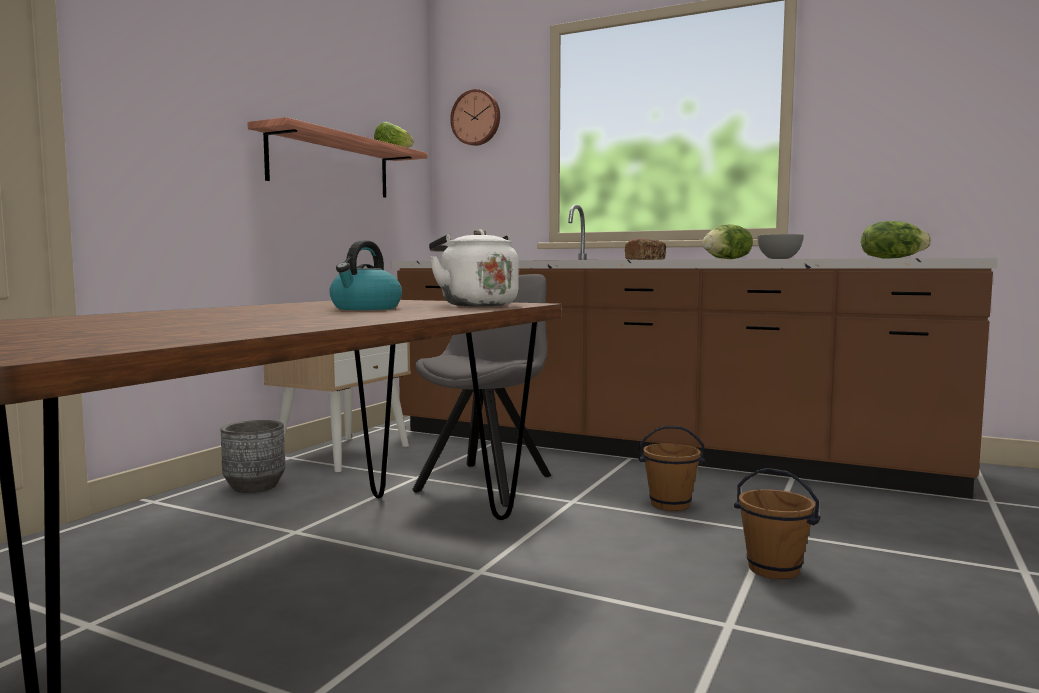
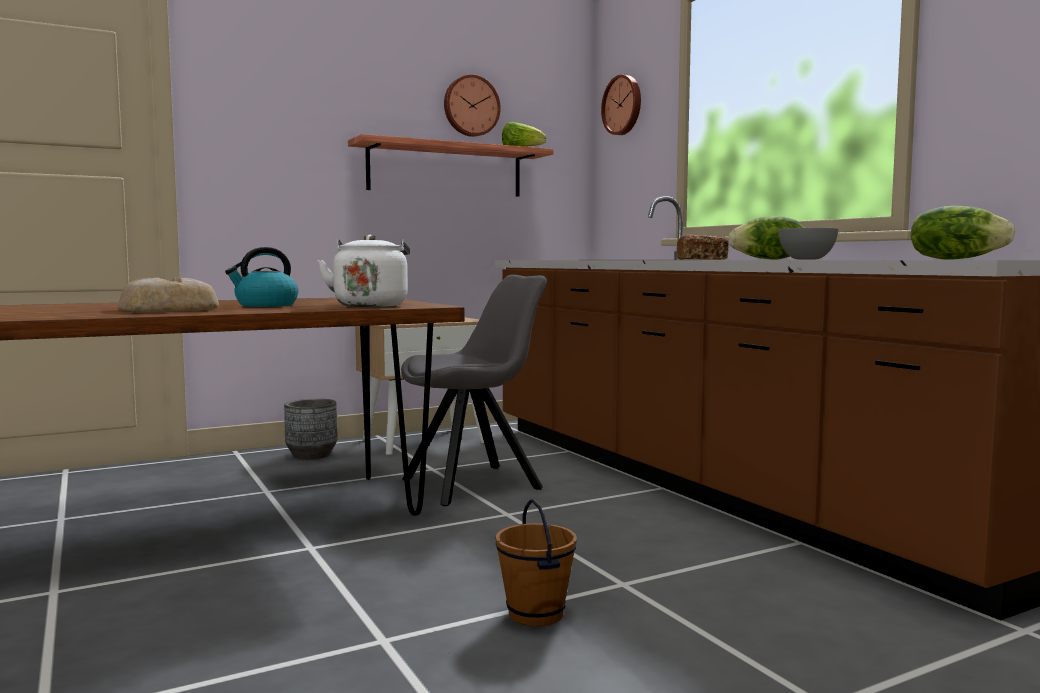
camera: 35 degrees right, 0 degrees up
brown bucket [639,426,705,511] -> none
none -> bread [118,277,219,312]
none -> wall clock [444,75,501,137]

